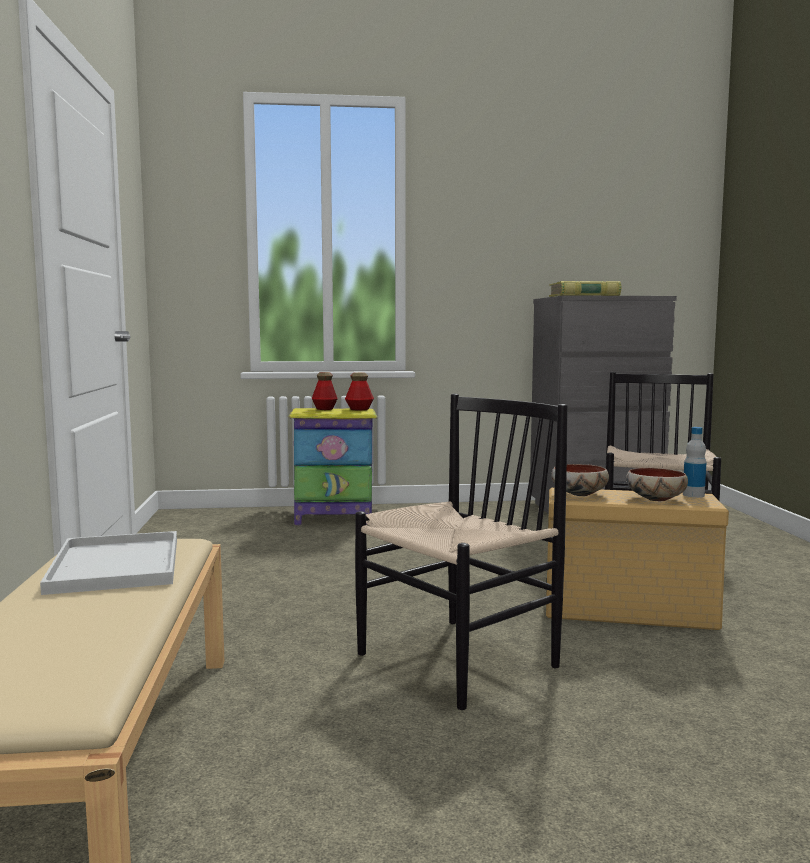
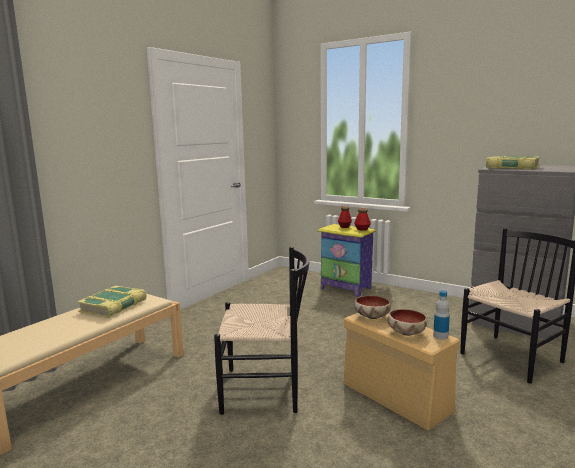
camera: 40 degrees right, 5 degrees up
white tray [40,531,177,595] -> book [77,286,147,318]

